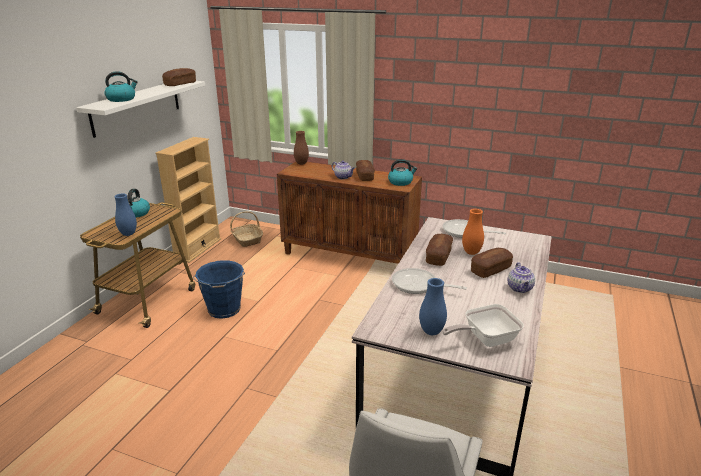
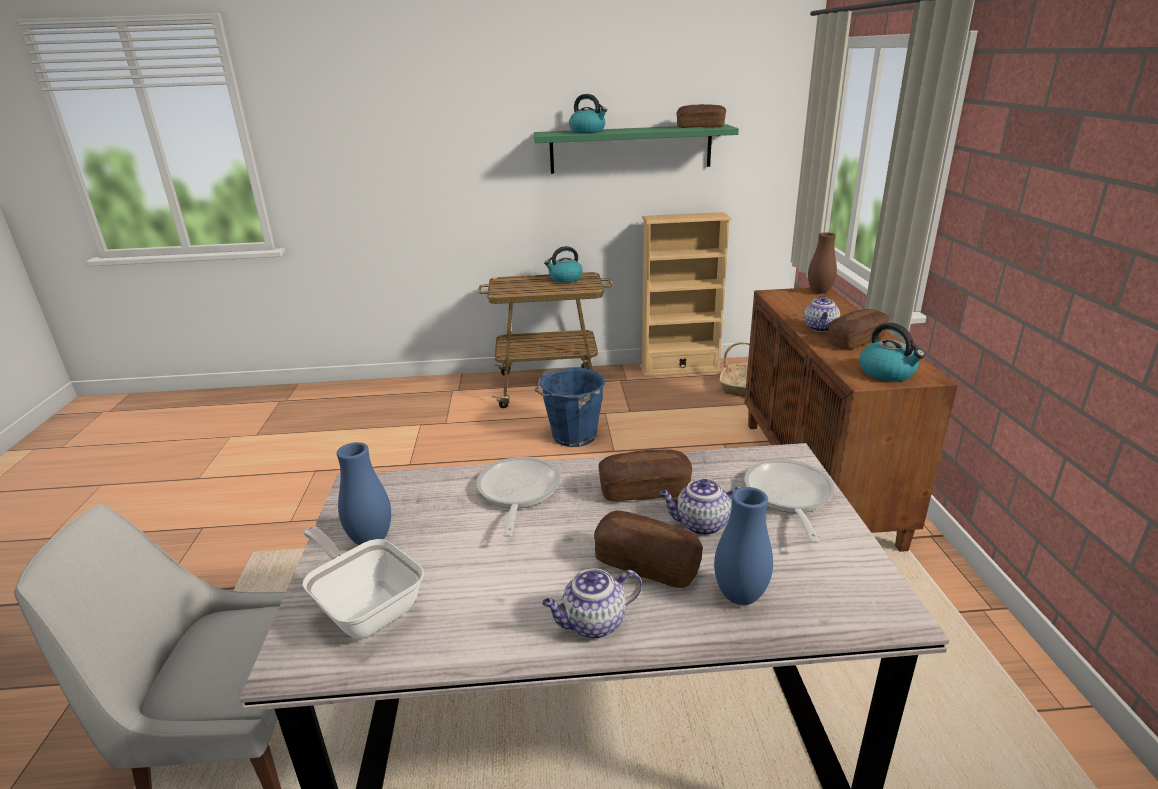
camera: 65 degrees right, 0 degrees up
white shelf [76,81,205,138] -> green shelf [534,124,739,174]
blue vase [115,194,137,236] -> blue vase moved to [714,487,773,605]
orange vase [462,209,484,255] -> teapot [659,479,740,535]

